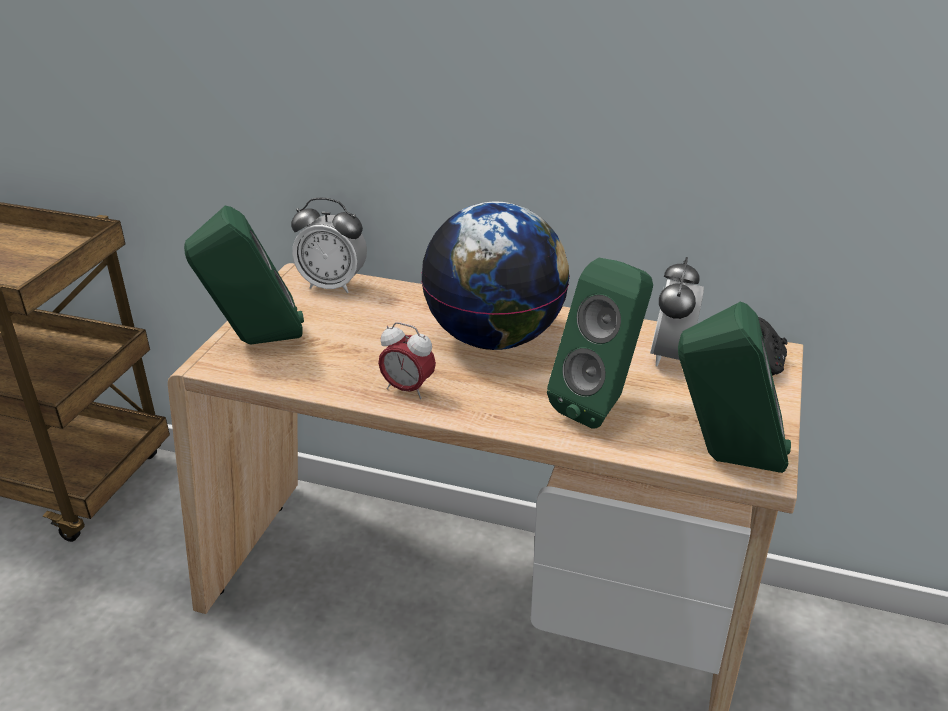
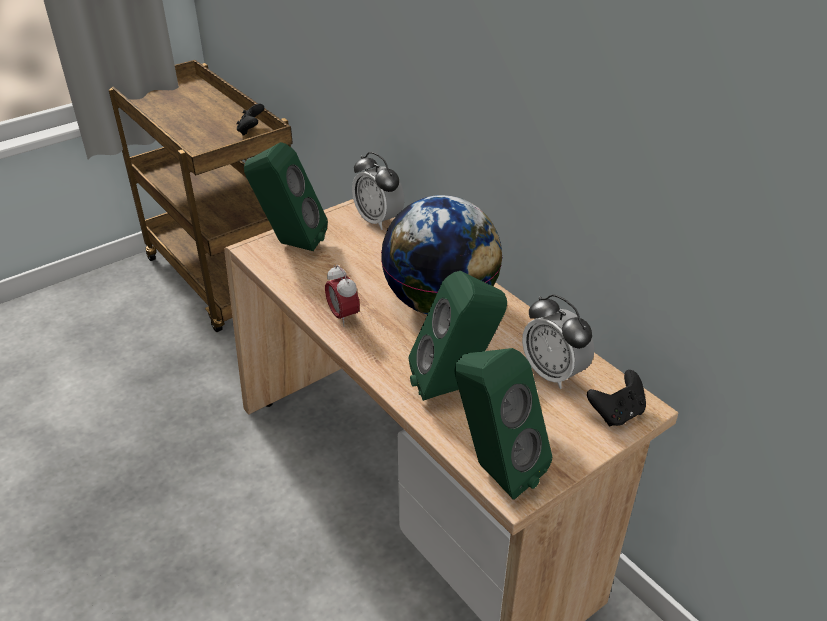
camera: 35 degrees right, 5 degrees up
alarm clock [650,257,704,366] -> alarm clock turned 90 degrees counterclockwise [522,294,594,389]
none -> black game controller [236,103,264,136]

